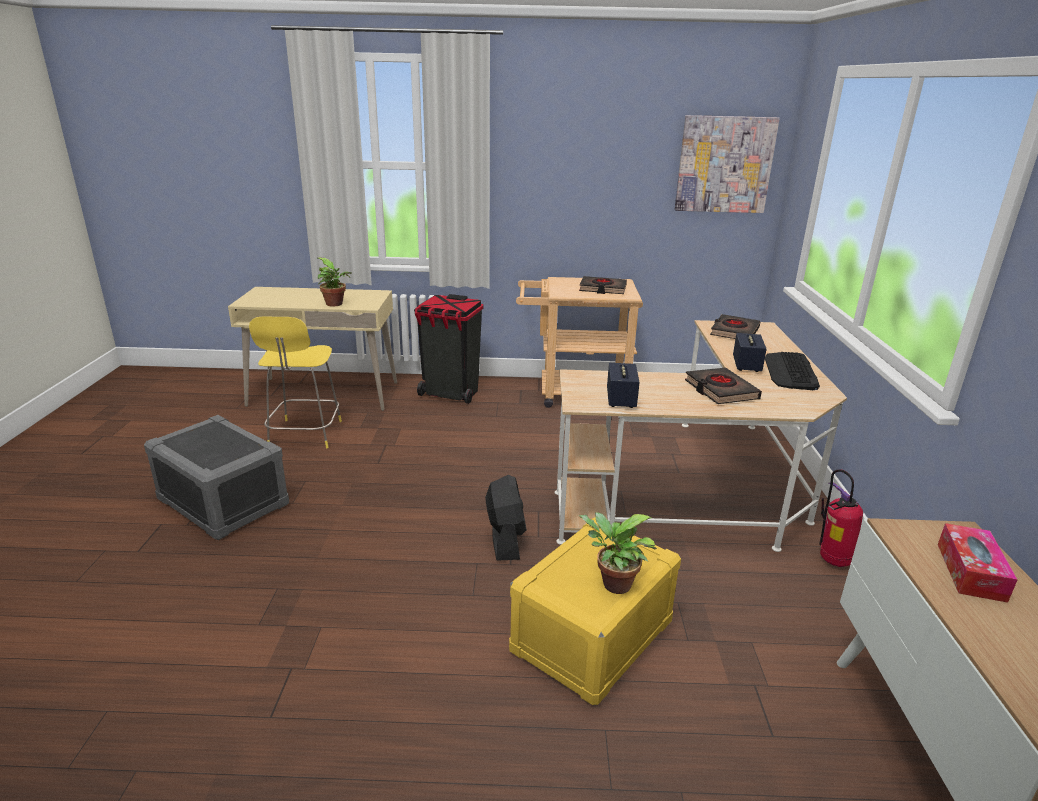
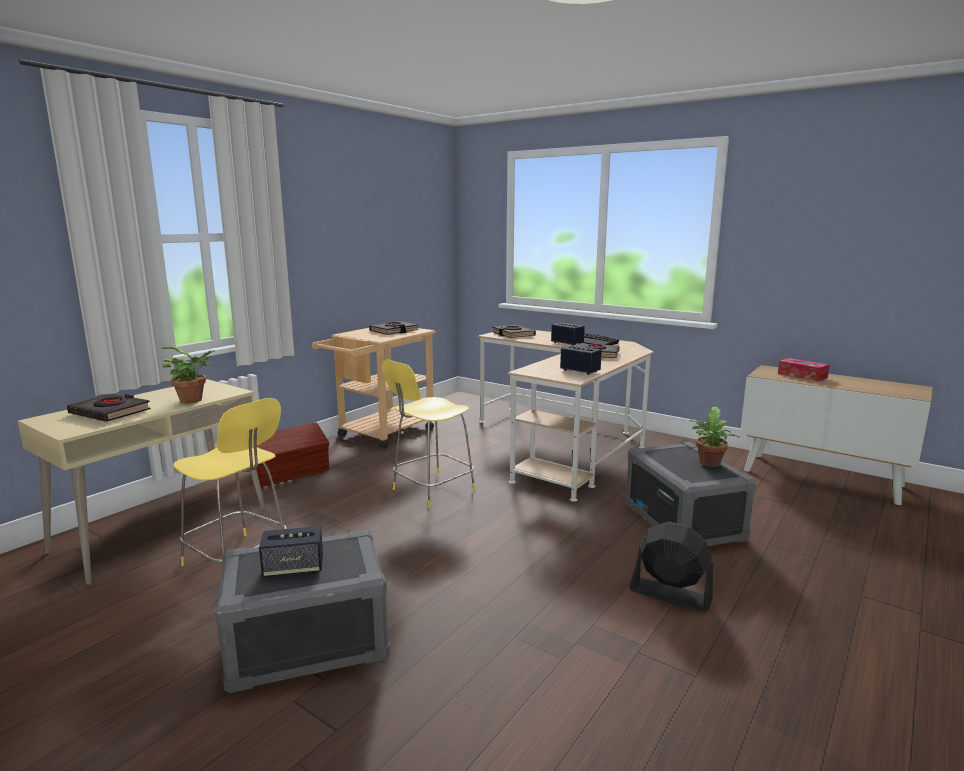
camera: 55 degrees left, 10 degrees down
black trash can [414,294,483,404] -> brown storage box [250,423,329,487]
black fan [485,475,527,561] -> black fan moved to [630,522,713,612]
yellow storage box [509,517,681,705] -> grey storage box [625,442,756,546]
picture [675,115,780,213] -> none
fire extinguisher [819,469,863,567] -> none
none -> black book [67,394,151,422]
none -> speaker [259,526,323,578]
none -> yellow stool [382,360,475,509]

